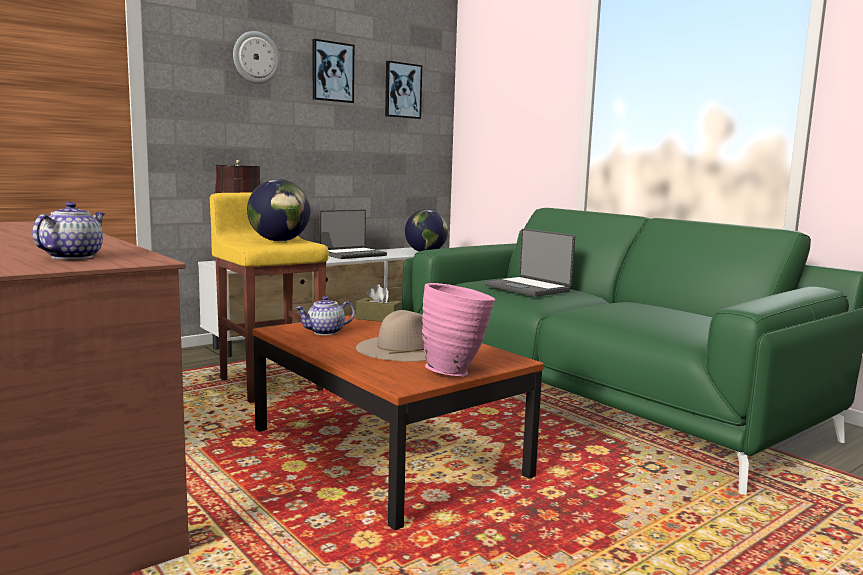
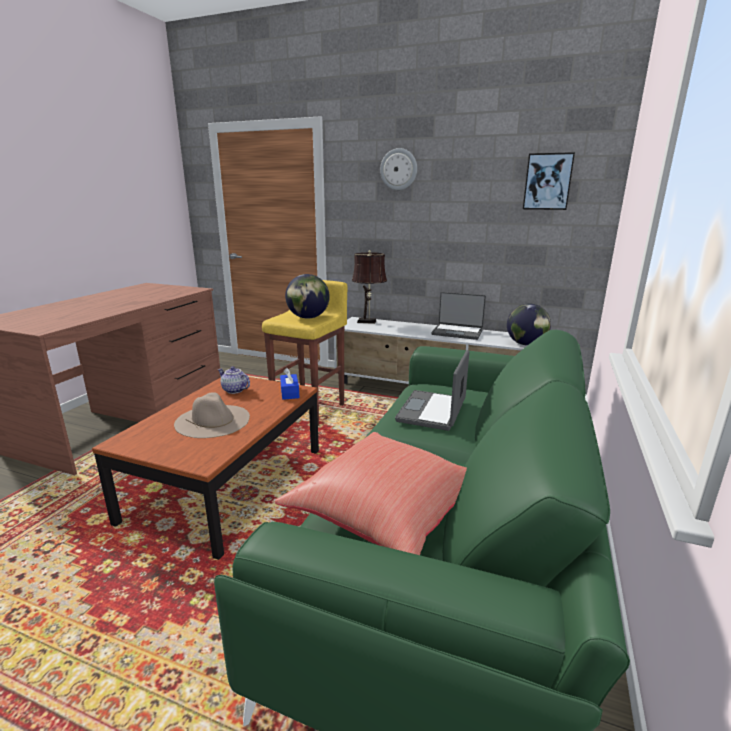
camera: 60 degrees right, 10 degrees up
teapot [32,202,105,260] -> none
picture [313,39,354,103] -> none
brown tissue box [356,284,402,322] -> blue tissue box [280,368,300,400]
pink vase [422,283,495,376] -> none
none -> red pillow [275,432,467,555]

